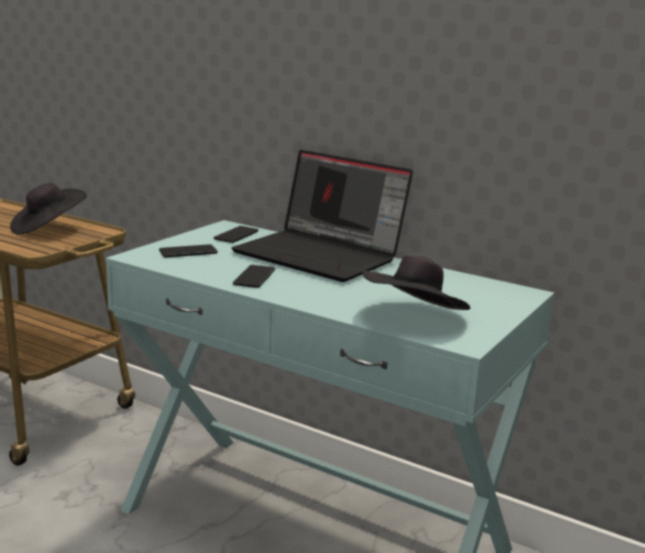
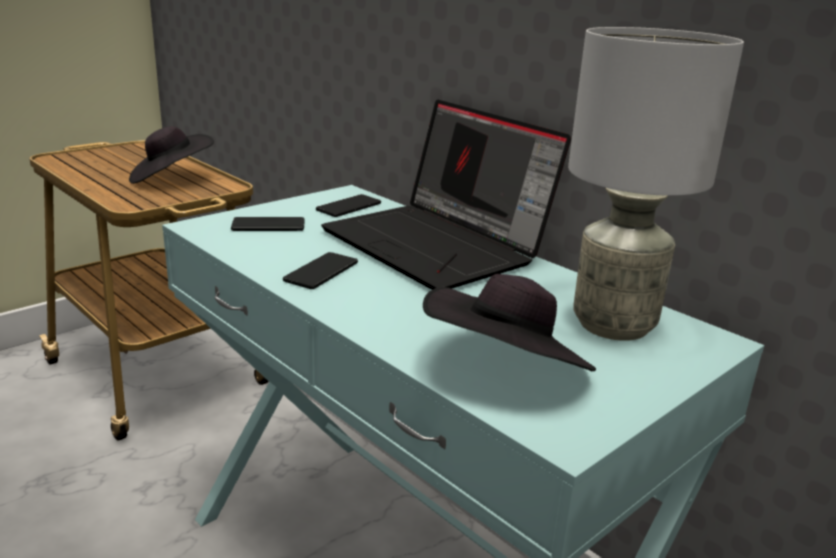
camera: 15 degrees right, 5 degrees up
none -> grey table lamp [568,27,744,341]

